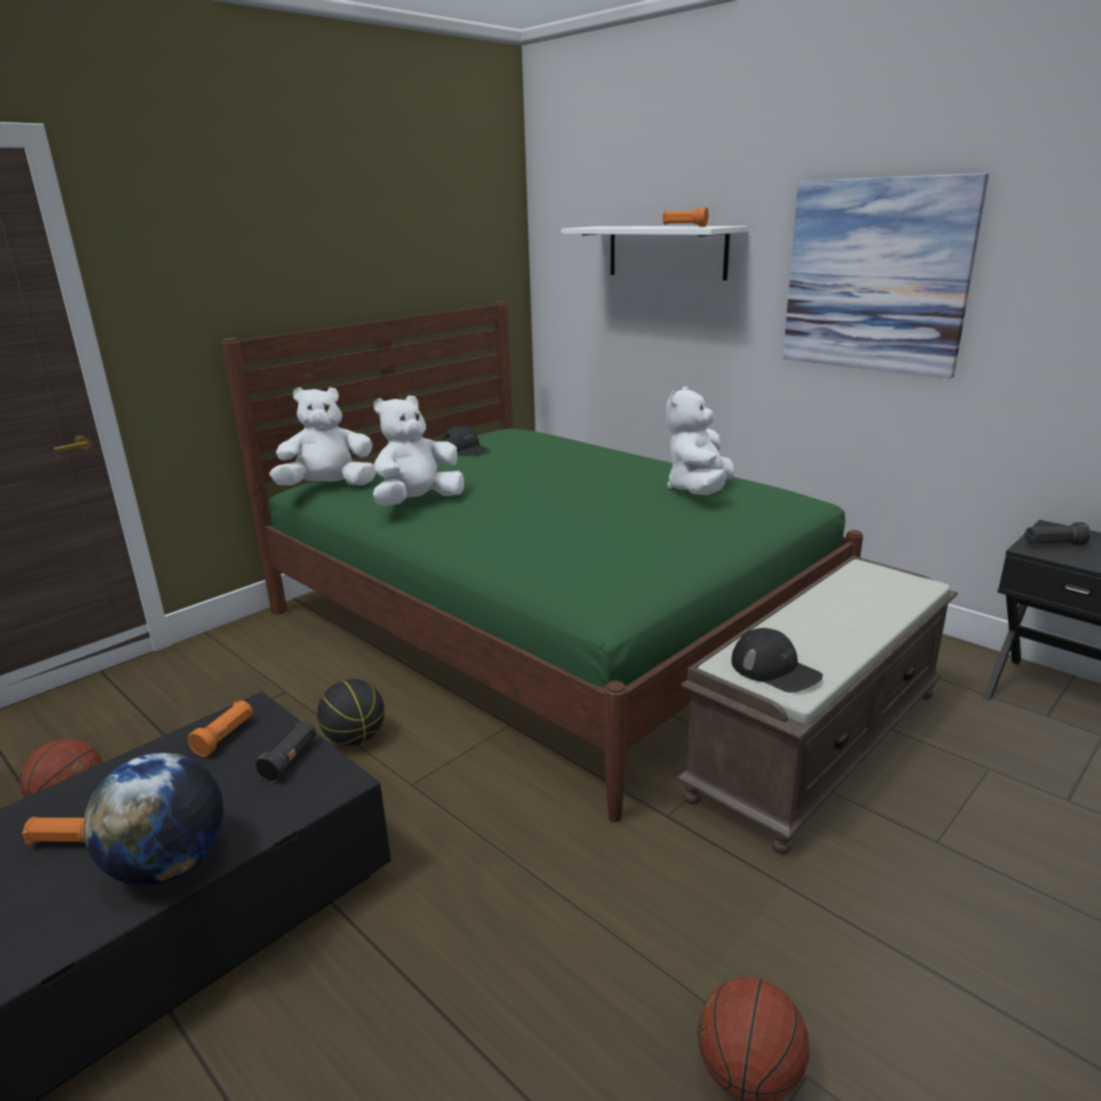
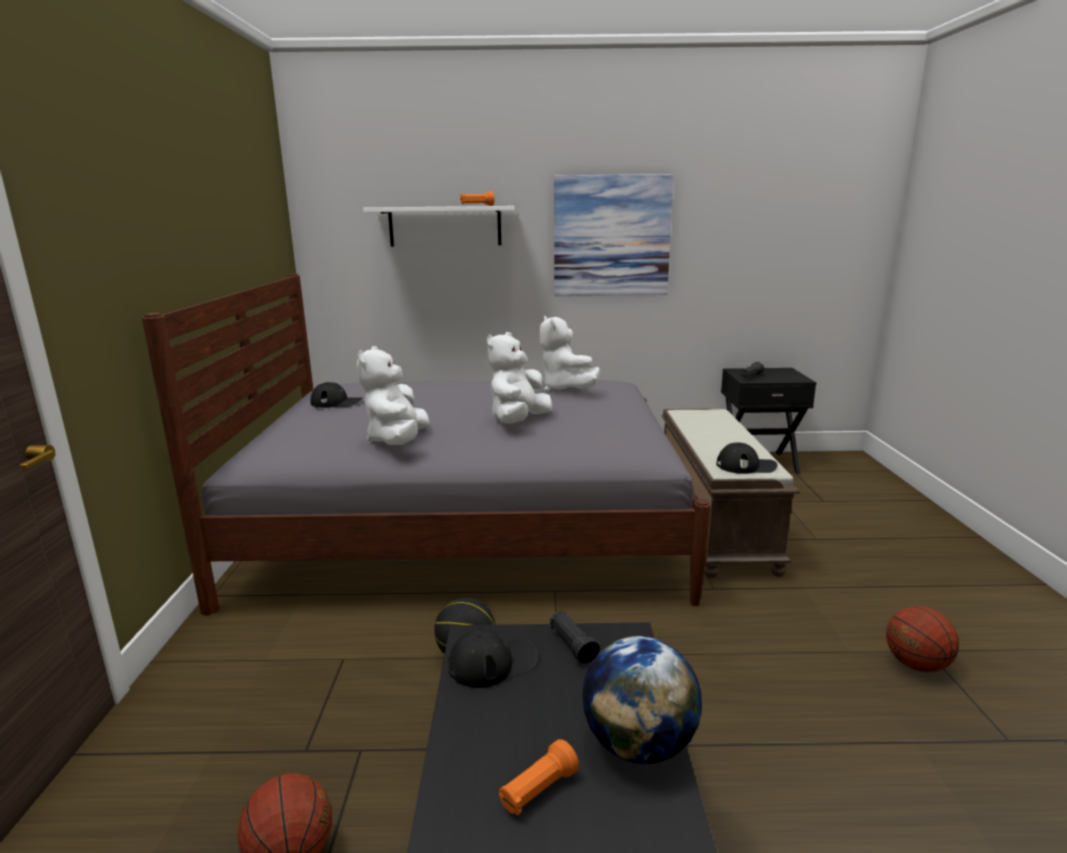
camera: 45 degrees left, 5 degrees down
orange flashlight [188,700,253,757] -> black cap [448,628,538,688]
green bed [221,301,863,822] -> grey bed [142,274,711,615]
white plush toy [270,387,376,485] -> white plush toy moved to [487,332,552,424]

